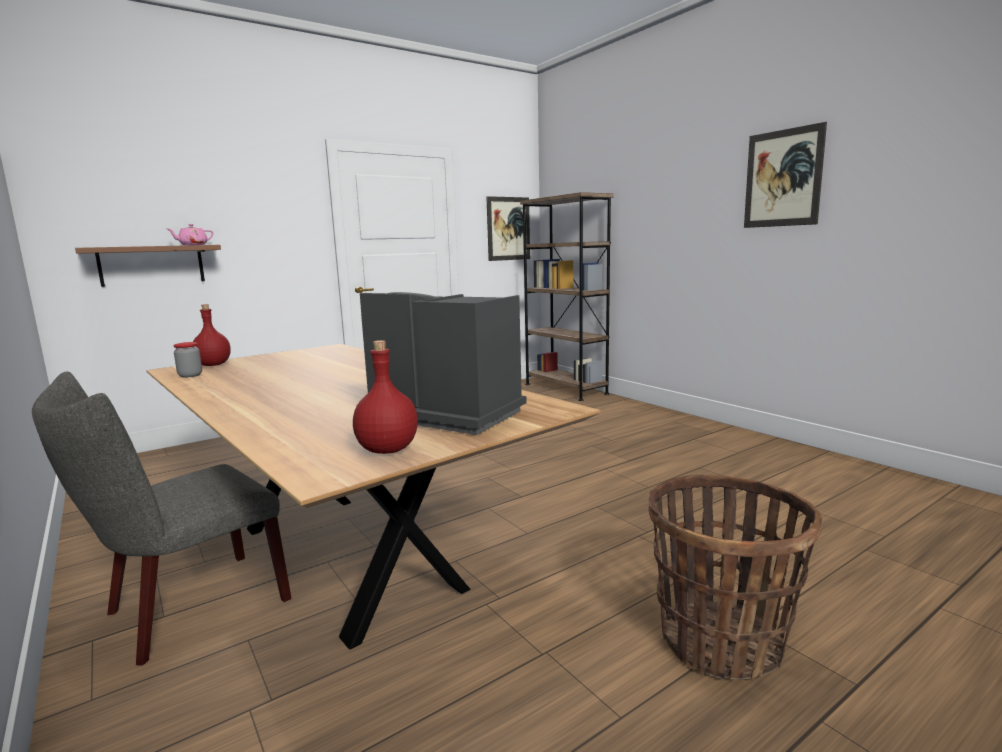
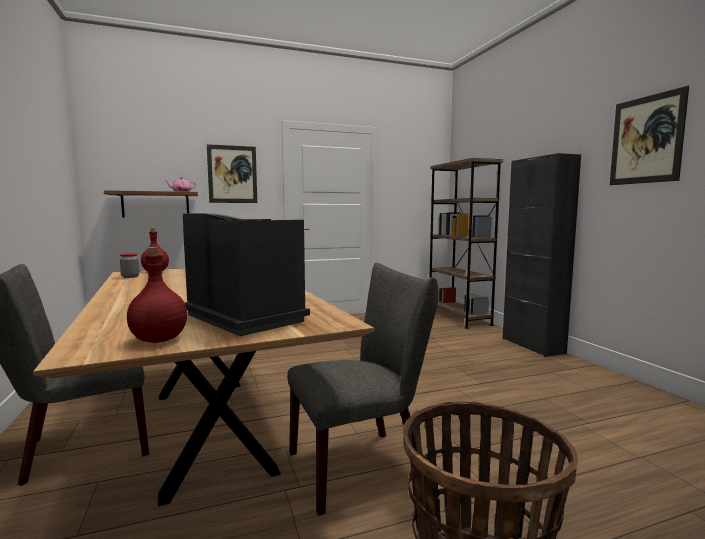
camera: 15 degrees right, 5 degrees down
picture [486,196,530,261] -> picture moved to [207,144,257,203]
none -> grey chair [287,263,439,516]
none -> black cabinet [503,153,581,357]

